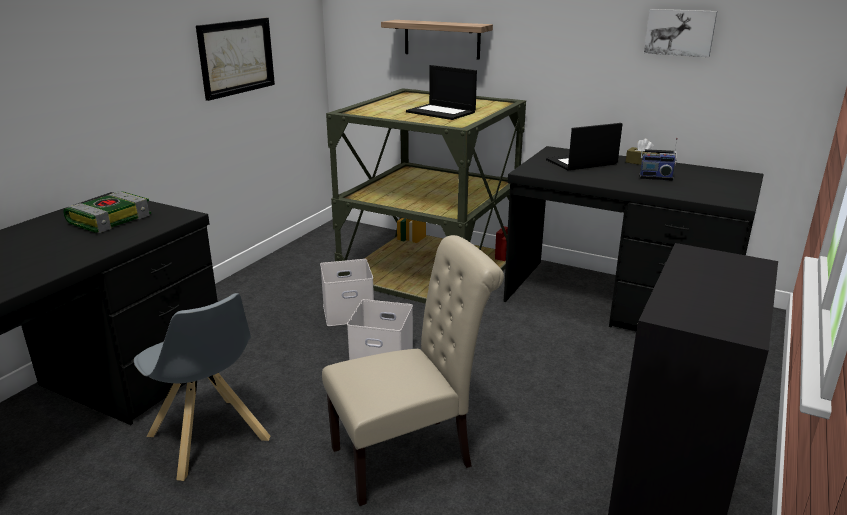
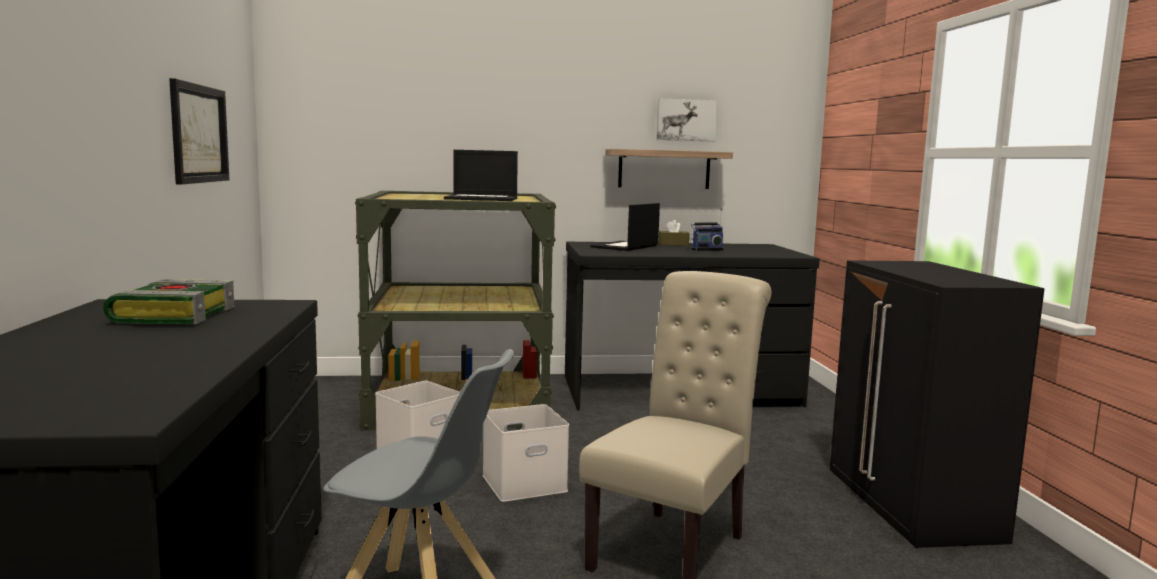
camera: 35 degrees left, 15 degrees down
shelf [381,20,493,60] -> shelf moved to [605,149,733,189]

